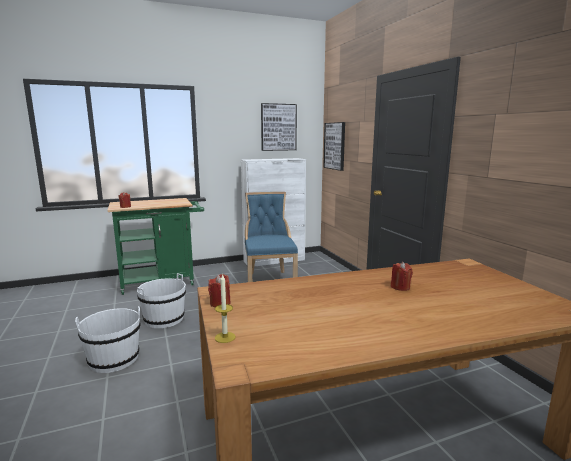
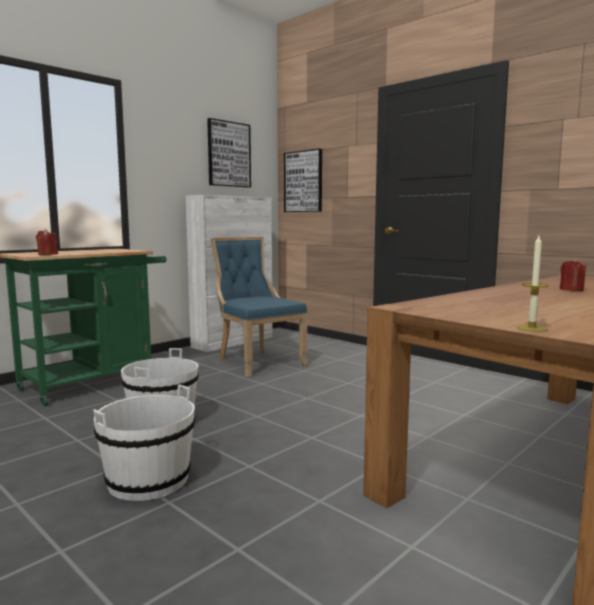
camera: 25 degrees left, 5 degrees down
red candle [208,274,231,307] -> none

